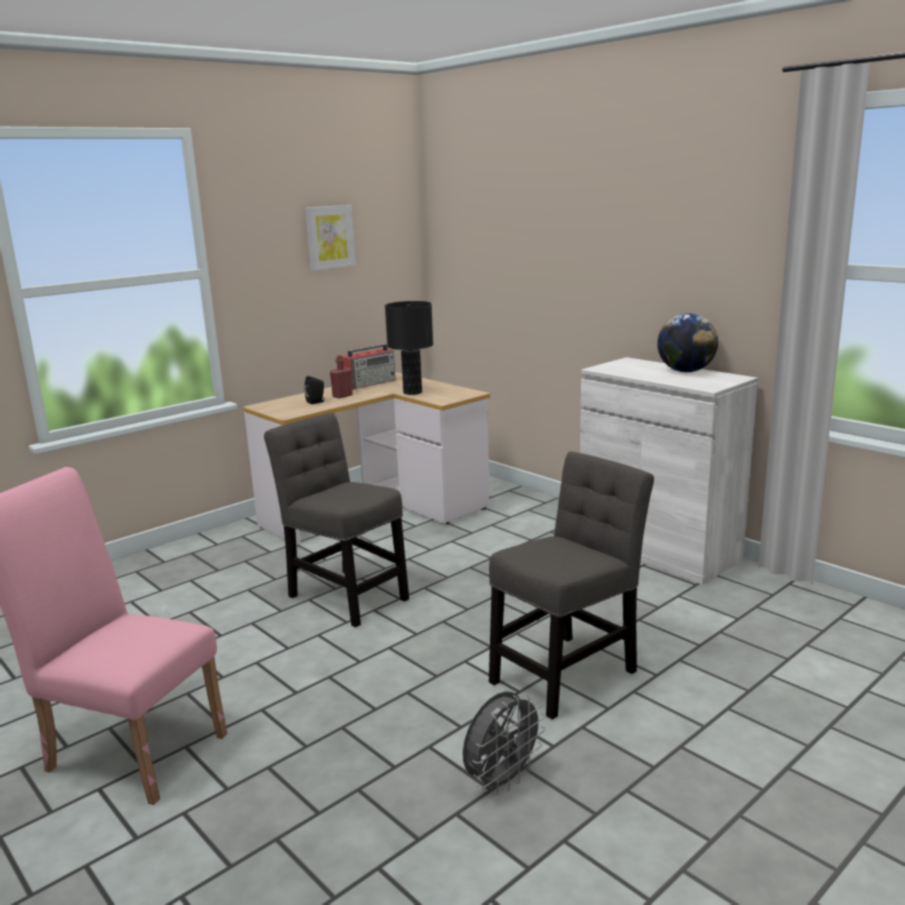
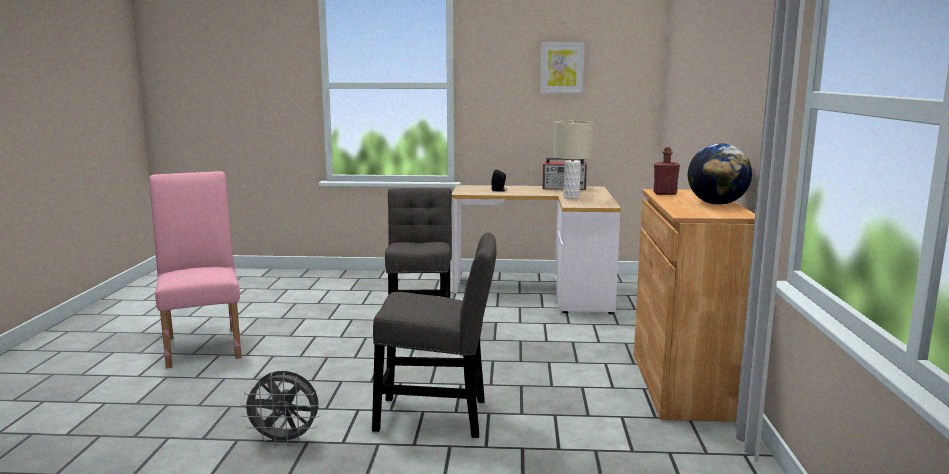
camera: 45 degrees right, 5 degrees down
red bottle [330,355,353,398] -> red bottle moved to [653,147,680,195]
black table lamp [385,301,433,395] -> beige table lamp [553,121,594,199]
white cabinet [580,357,758,585] -> brown cabinet [634,189,755,422]

